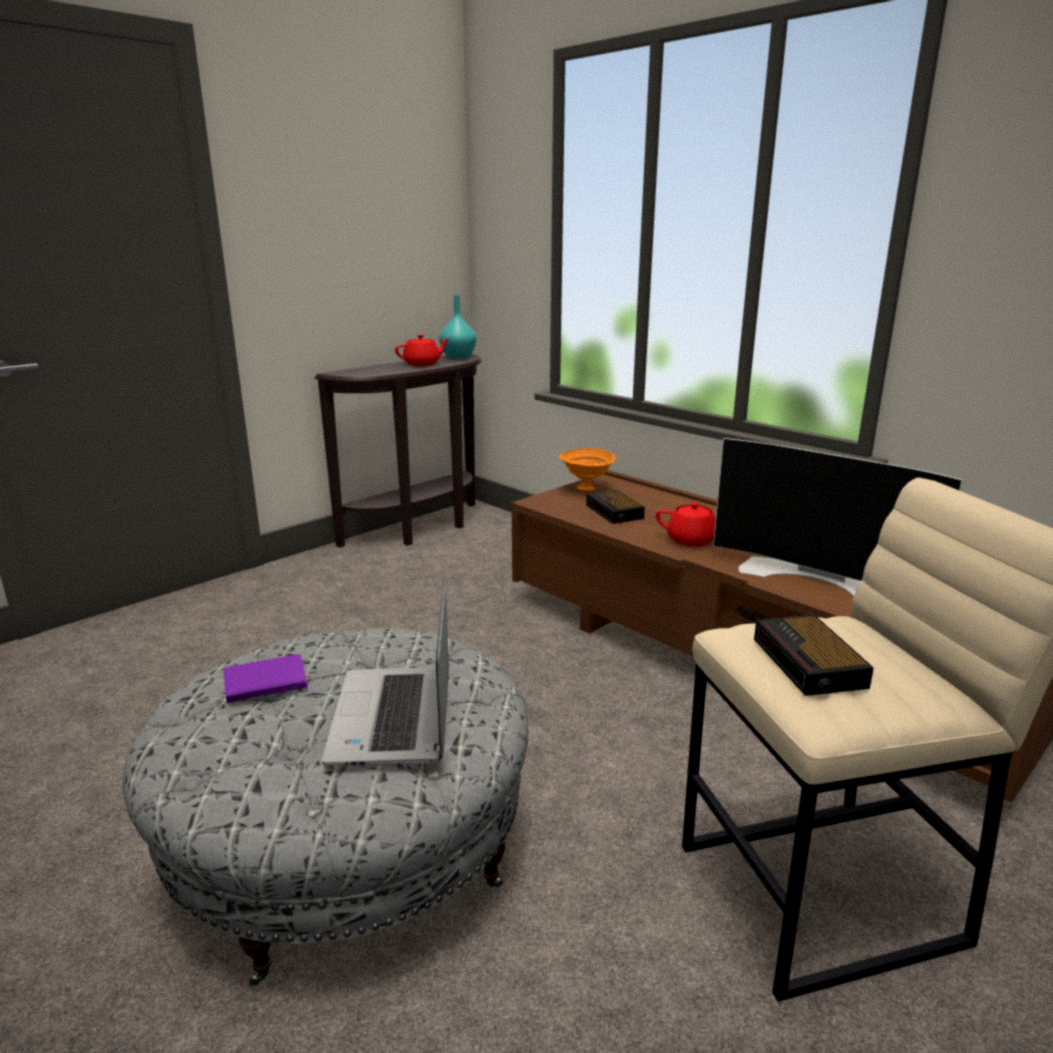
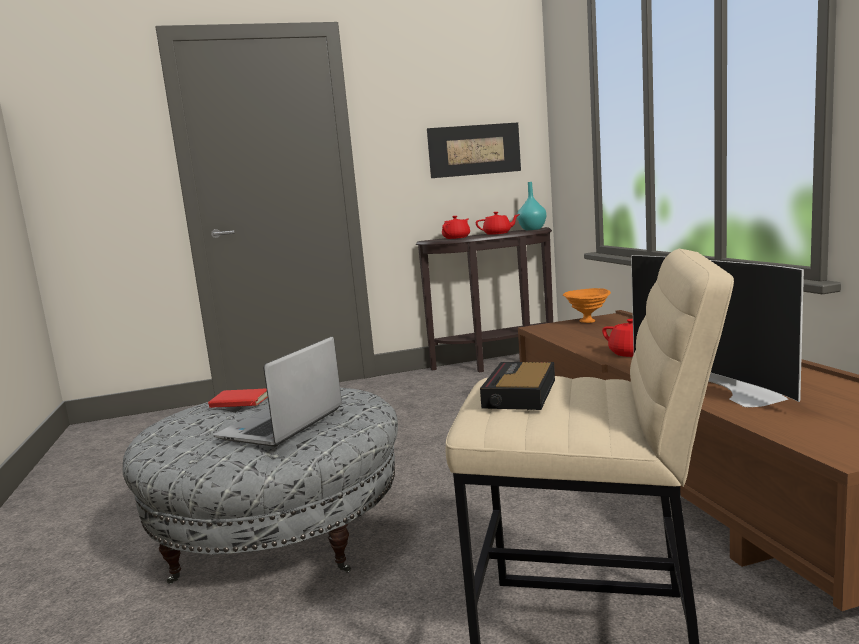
camera: 30 degrees right, 10 degrees down
purple book [223,654,310,703] -> red book [208,389,268,408]
alarm clock [586,490,645,524] -> none
none -> picture [427,122,521,178]
none -> red teapot [442,216,470,239]

